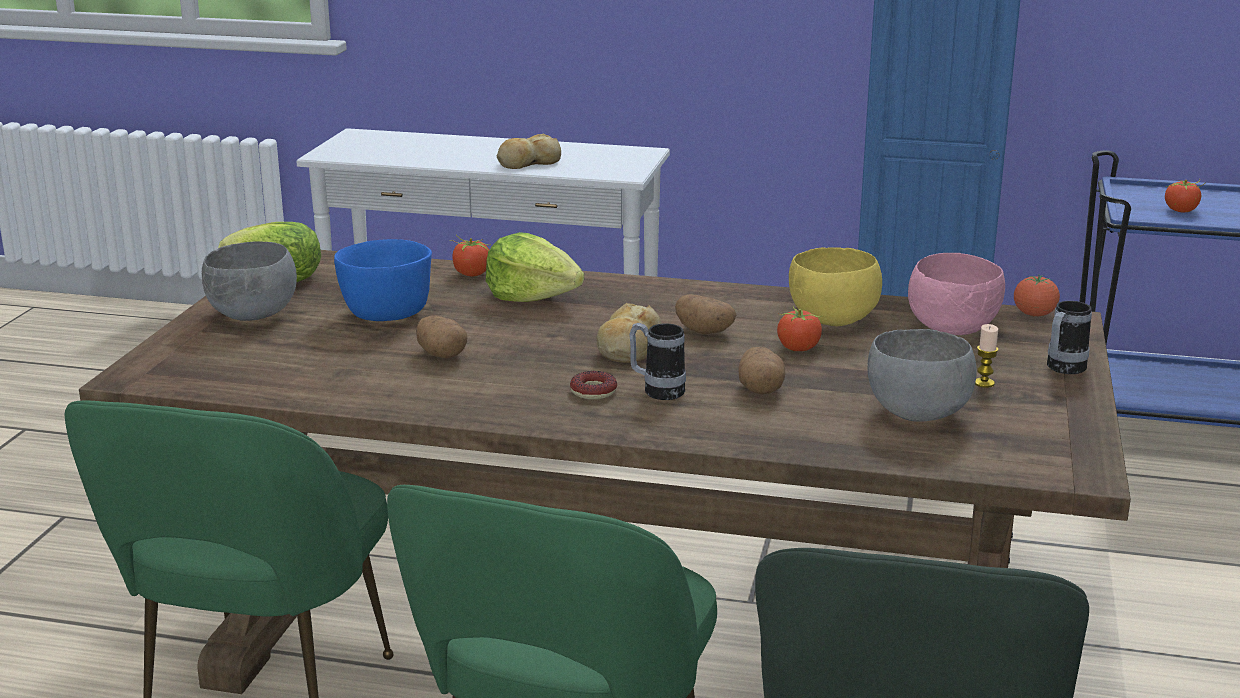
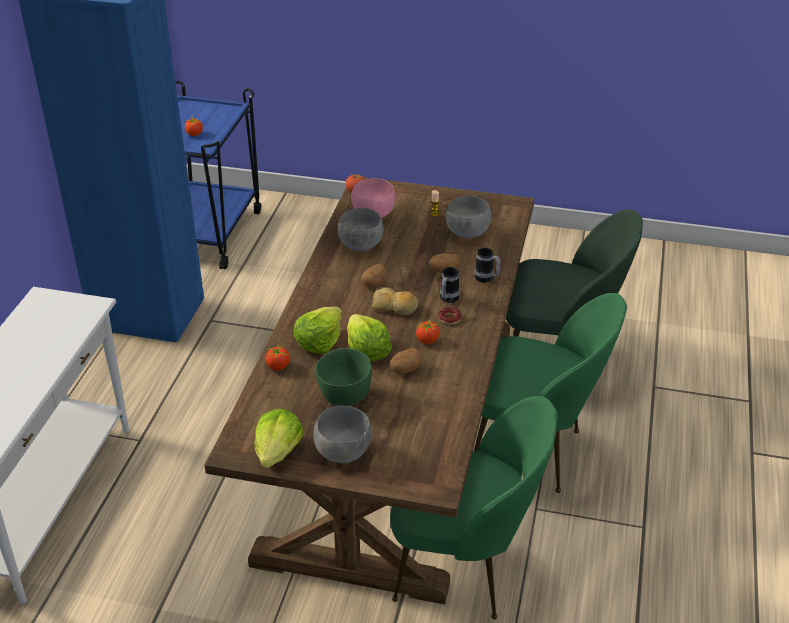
camera: 90 degrees left, 15 degrees up
blue bowl [334,239,432,321] -> green bowl [316,348,372,406]
bread [497,133,561,169] -> none
tomato [777,306,823,351] -> tomato moved to [416,319,440,344]
yellow bowl [789,247,882,326] -> grey bowl [338,208,384,251]
mug [1047,301,1092,374] -> mug moved to [475,248,500,283]
none -> lettuce [347,314,392,362]

